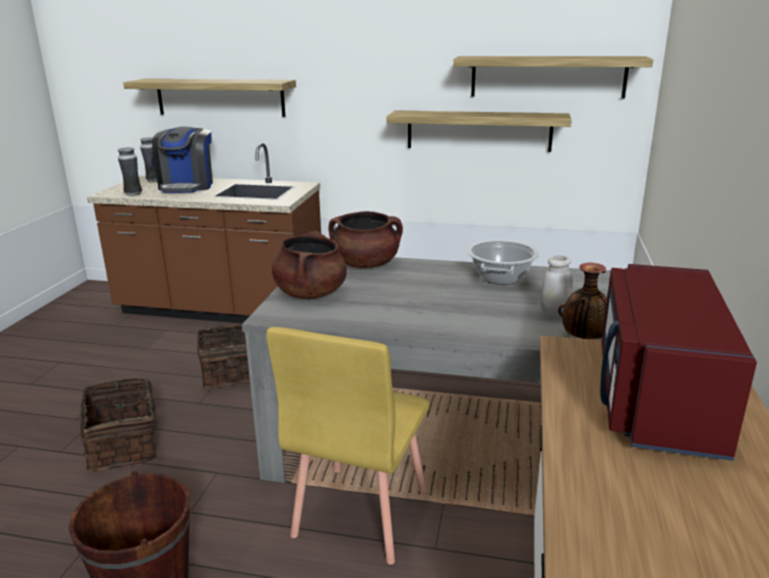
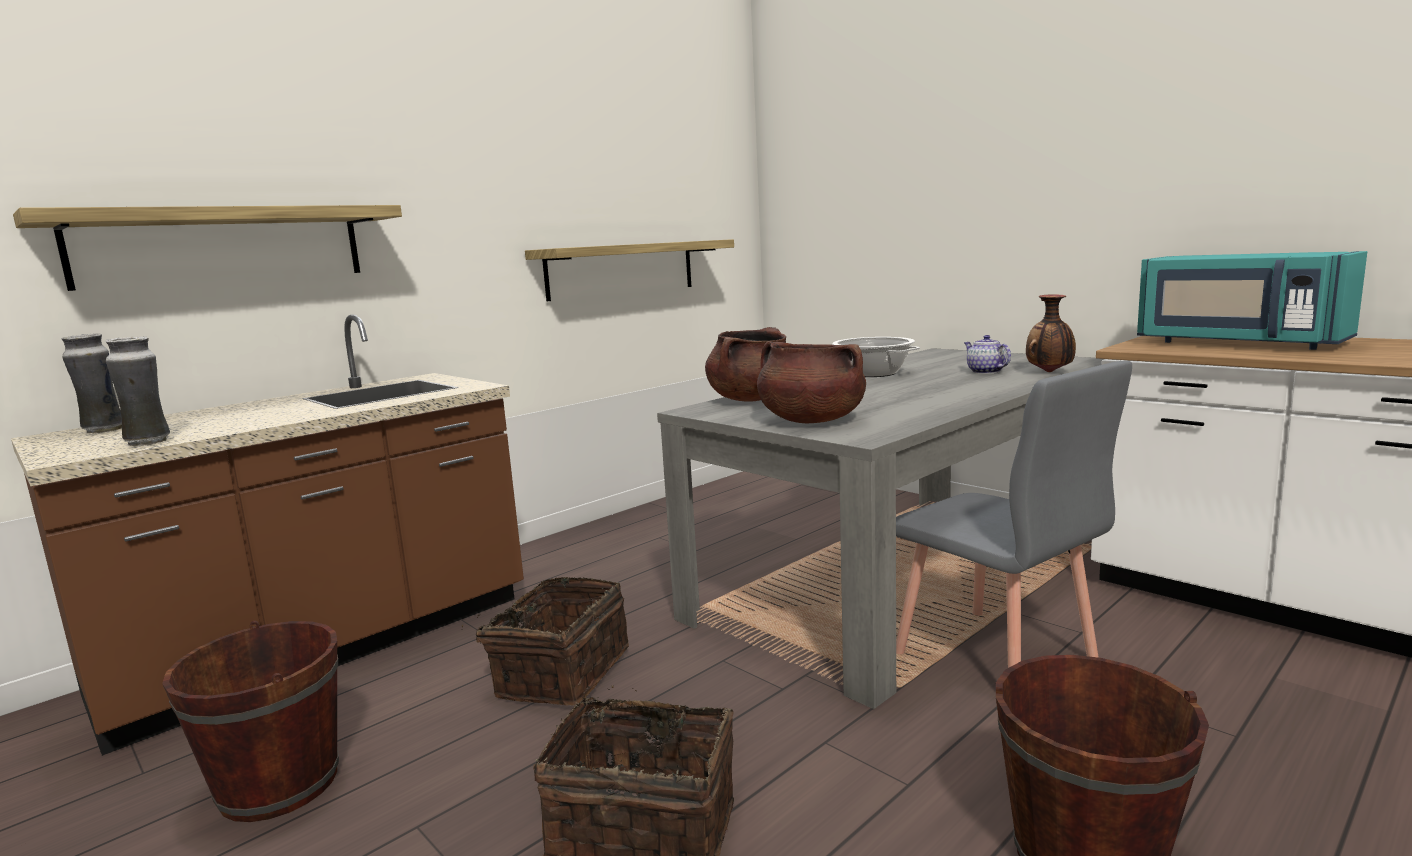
camera: 55 degrees left, 10 degrees down
coffee machine [152,126,213,193] -> none
yellow chair [266,327,430,565] -> grey chair [896,360,1132,668]
shelf [453,56,653,98] -> none
white jar [540,255,573,318] -> teapot [964,335,1011,374]
red microwave [600,264,757,461] -> turquoise microwave [1137,251,1367,350]
none -> brown bucket [162,621,339,822]

